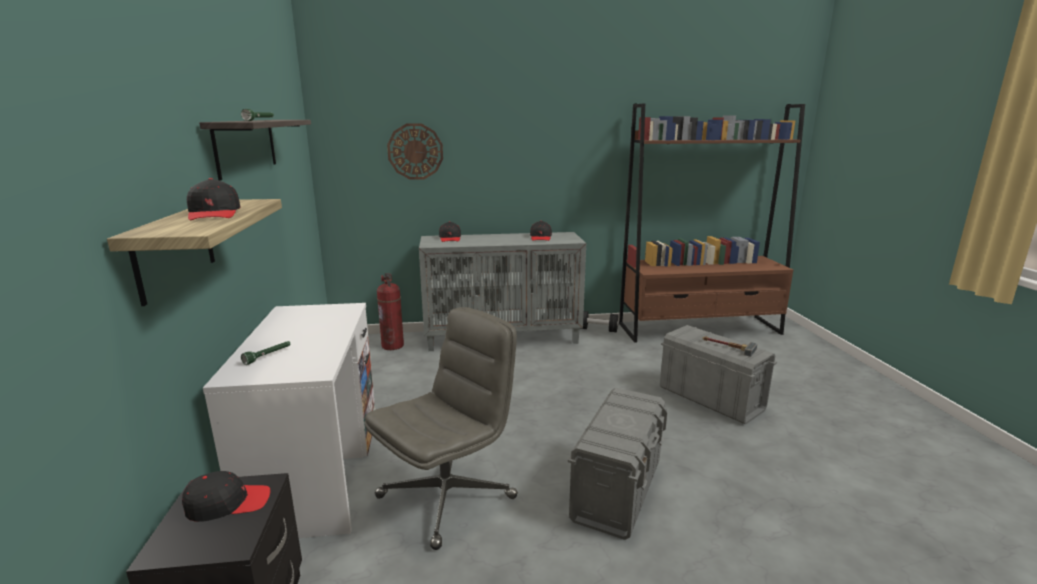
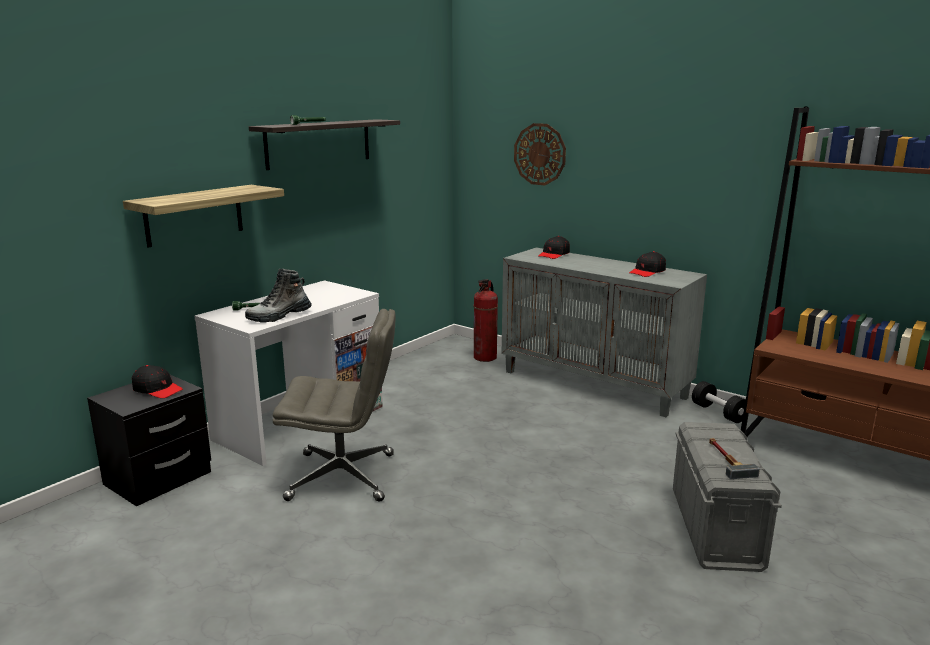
camera: 45 degrees right, 0 degrees up
black cap [187,178,241,220] -> none
grey storage box [568,388,668,540] -> none
none -> boot [245,269,312,323]

